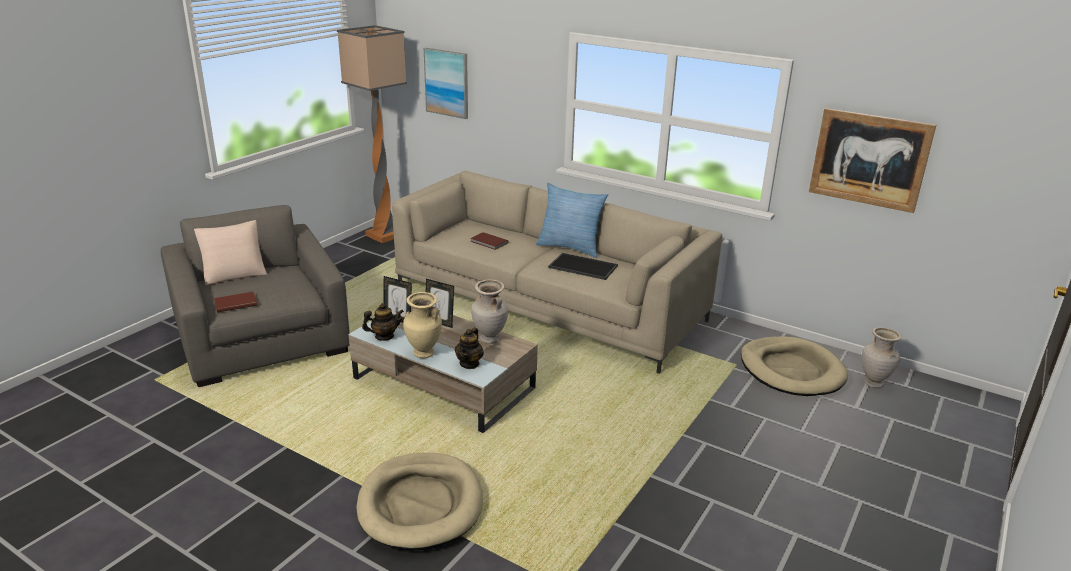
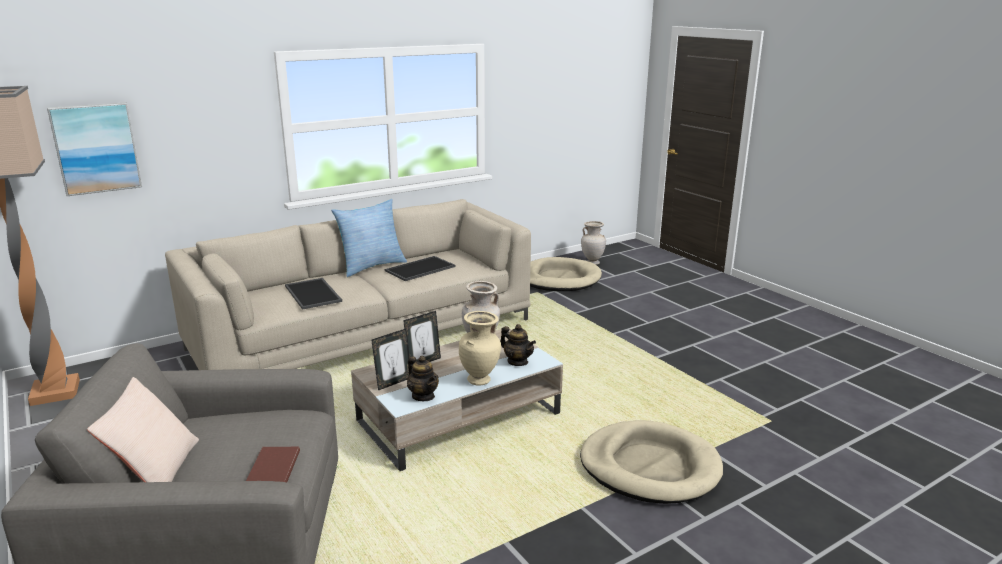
camera: 65 degrees left, 5 degrees down
teapot [362,303,404,341] -> teapot turned 135 degrees clockwise [407,356,439,401]
brown book [470,232,509,250] -> tray [285,278,342,310]
picture [809,108,936,213] -> none

